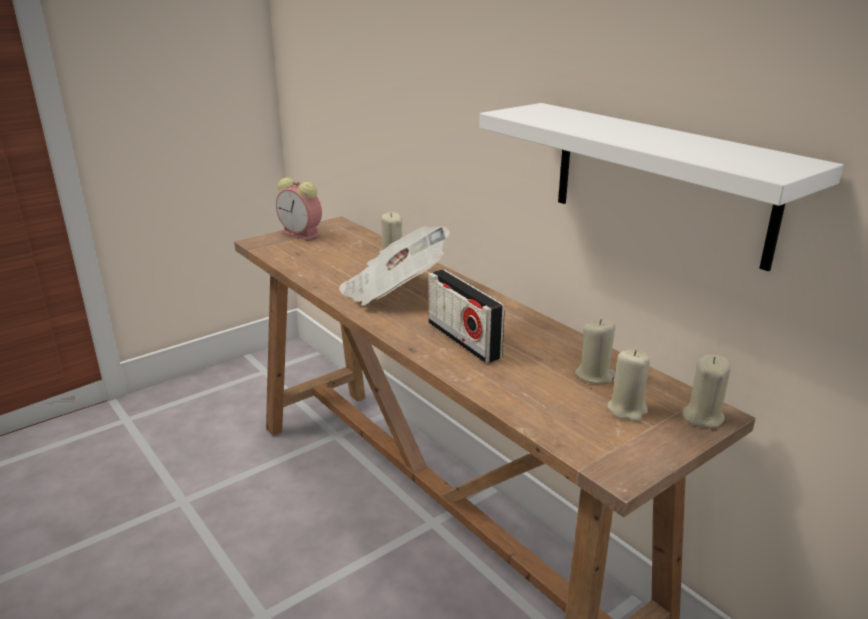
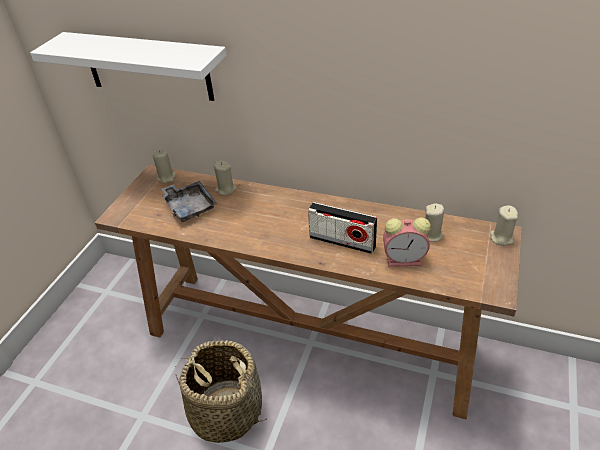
camera: 30 degrees left, 15 degrees up
alarm clock [276,178,322,241] -> alarm clock moved to [383,217,431,267]
newspaper [339,226,450,306] -> none
white shelf [479,103,843,271] -> white shelf moved to [30,32,227,101]
beige candle [607,350,650,422] -> beige candle moved to [153,150,176,183]
none -> grey tray [161,181,217,222]
none -> basket [175,340,267,443]

